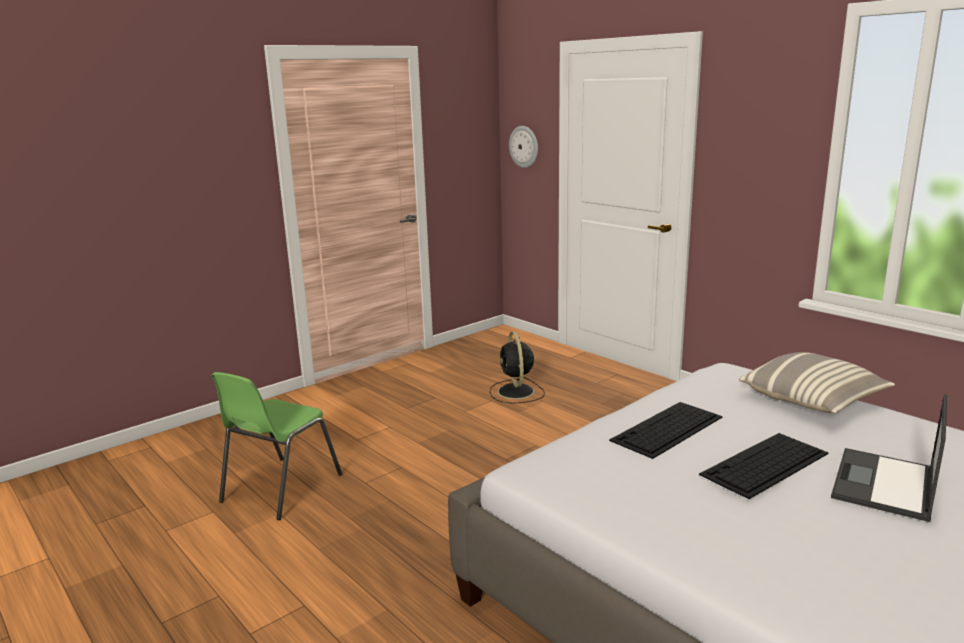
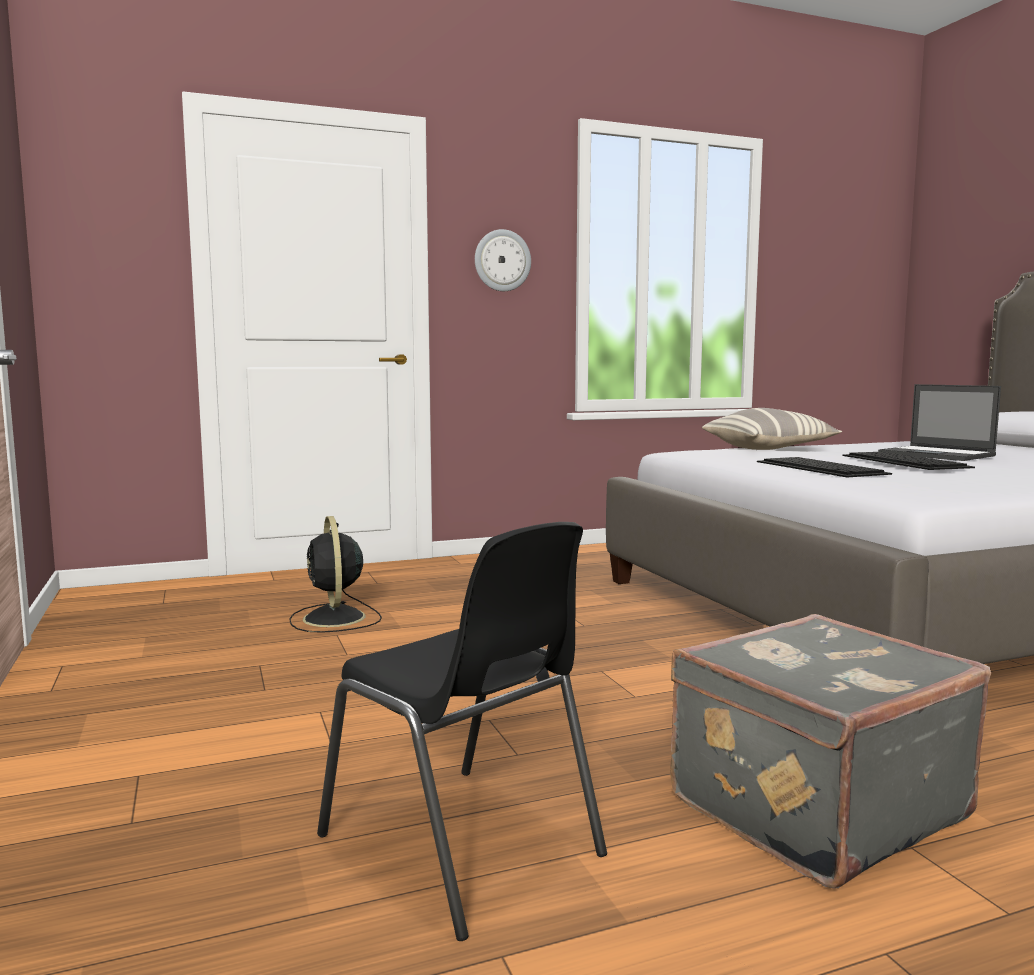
camera: 70 degrees left, 10 degrees down
green chair [212,372,342,520] -> black chair [317,522,607,941]
black fan [490,331,545,403] -> black fan turned 60 degrees clockwise [289,516,382,633]
wall clock [509,126,538,168] -> wall clock moved to [475,229,531,291]
none -> grey suitcase [670,614,991,889]

